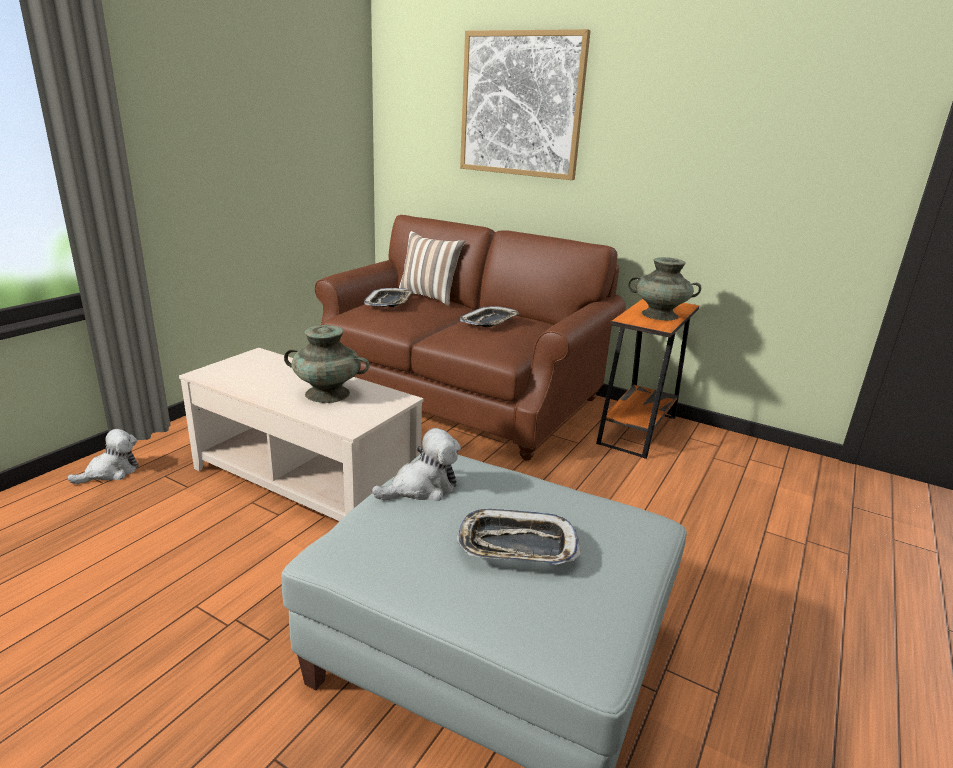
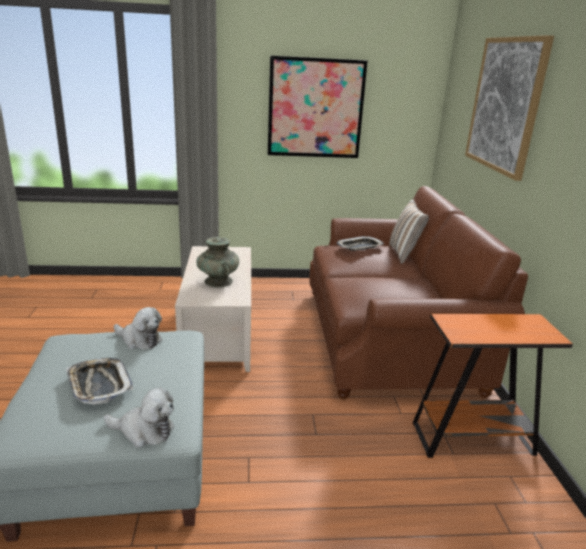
camera: 55 degrees right, 0 degrees up
plush toy [67,429,138,484] -> plush toy moved to [104,388,174,448]
tray [460,306,519,327] -> none
turquoise vase [628,257,701,320] -> none
none -> picture [268,56,368,158]

